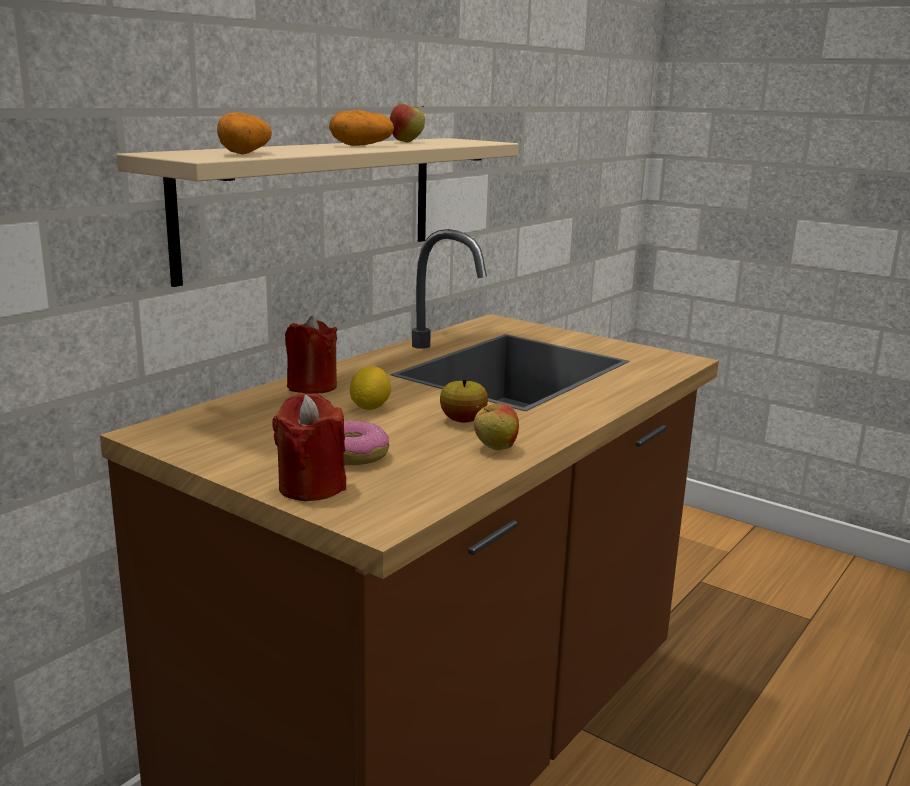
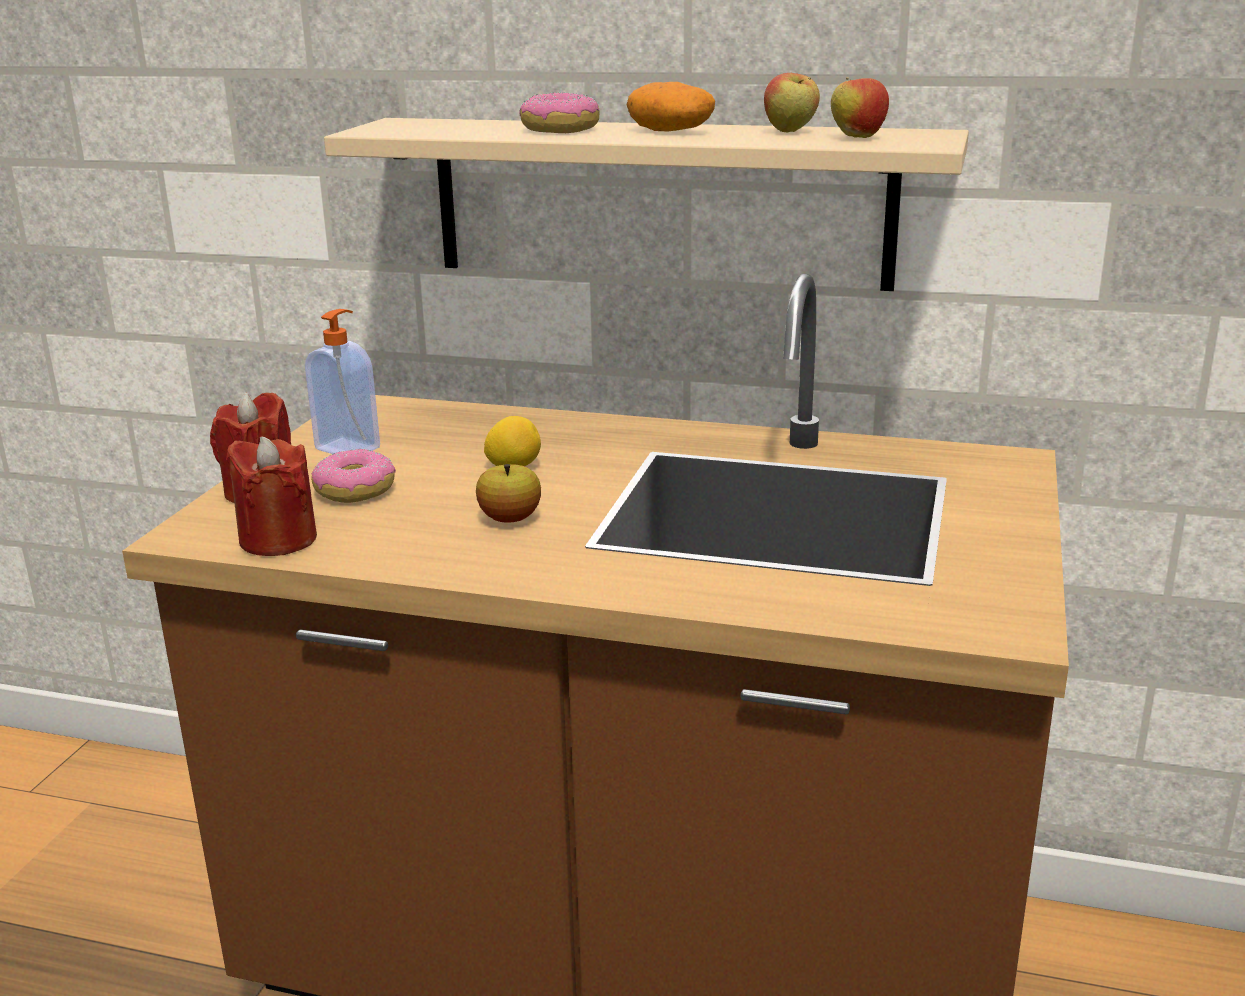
camera: 70 degrees right, 5 degrees up
potato [217,112,272,155] -> none
red candle [285,316,337,394] -> red candle moved to [226,437,317,556]
apple [474,403,519,450] -> apple moved to [831,77,889,138]
none -> soap dispenser [305,309,380,454]
none -> donut [519,92,600,133]

